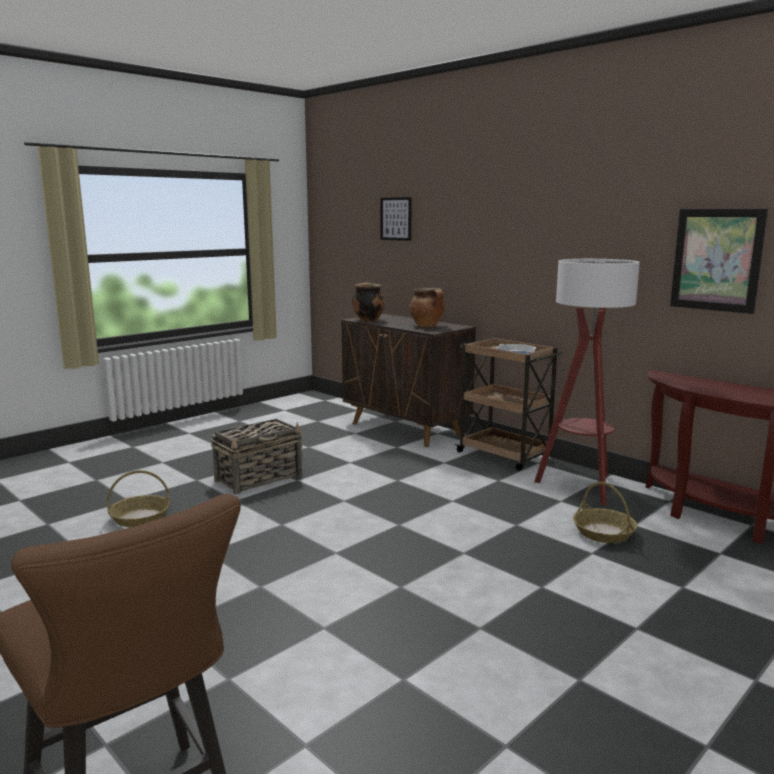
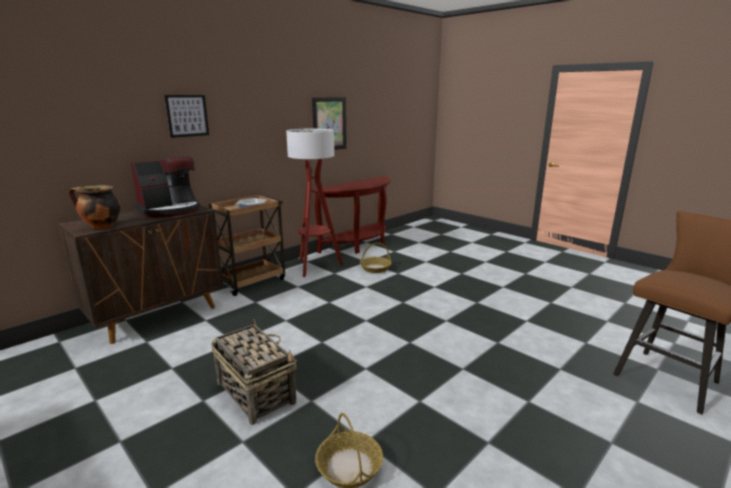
camera: 90 degrees left, 5 degrees up
picture [381,197,412,241] -> picture moved to [164,95,209,138]
cooking pot [410,288,445,327] -> coffee machine [130,156,200,217]

